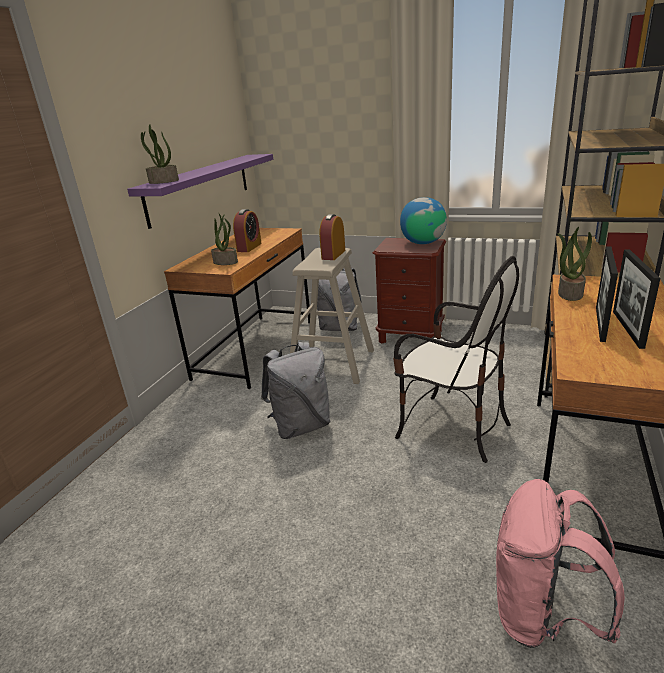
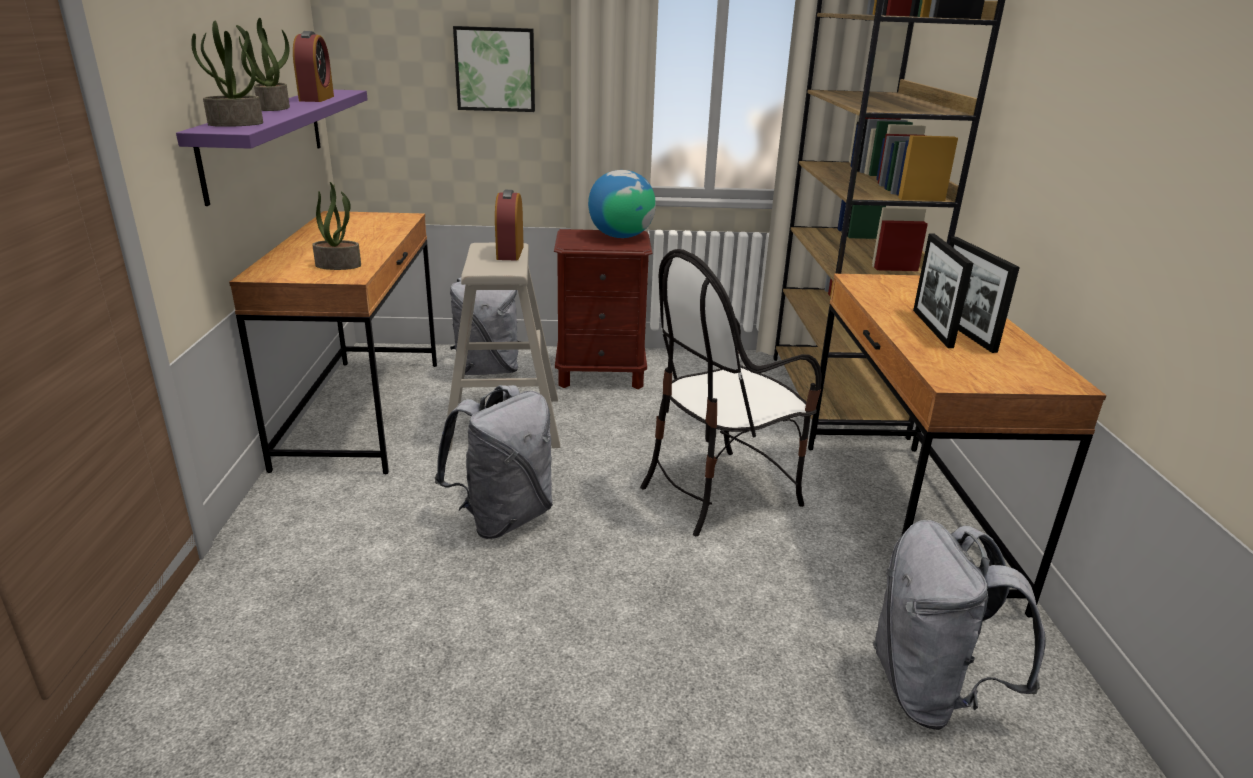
camera: 25 degrees left, 0 degrees up
alarm clock [233,209,262,252] -> alarm clock moved to [293,31,334,102]
chair [393,256,519,463] -> chair turned 135 degrees clockwise [640,249,822,536]
pink backpack [496,479,625,648] -> grey backpack [872,520,1046,730]
potted plant [558,227,592,301] -> potted plant moved to [236,18,290,111]
none -> picture [453,26,535,112]

